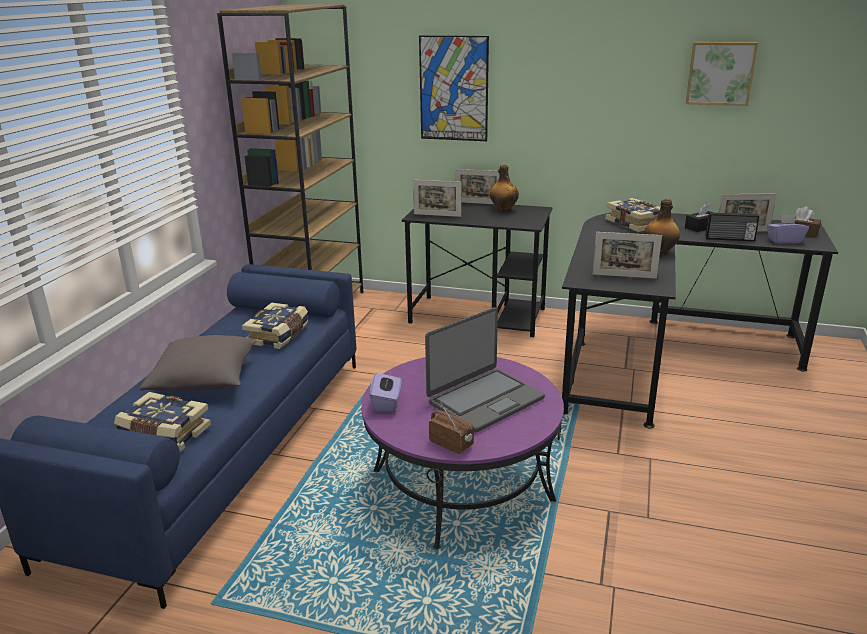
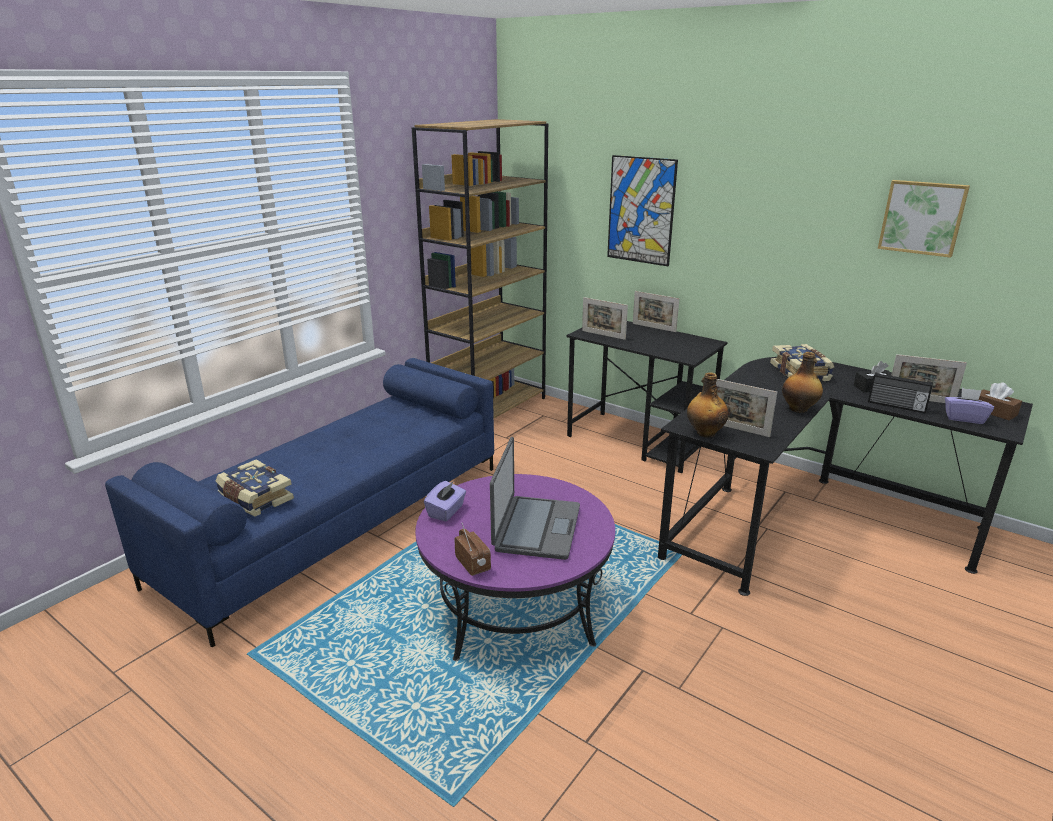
camera: 20 degrees right, 0 degrees up
grey pillow [139,335,257,391] -> none
book [242,302,309,349] -> none
laptop [425,307,545,432] -> laptop turned 60 degrees counterclockwise [490,437,580,560]
bottle [490,165,519,212] -> bottle moved to [687,372,729,438]

